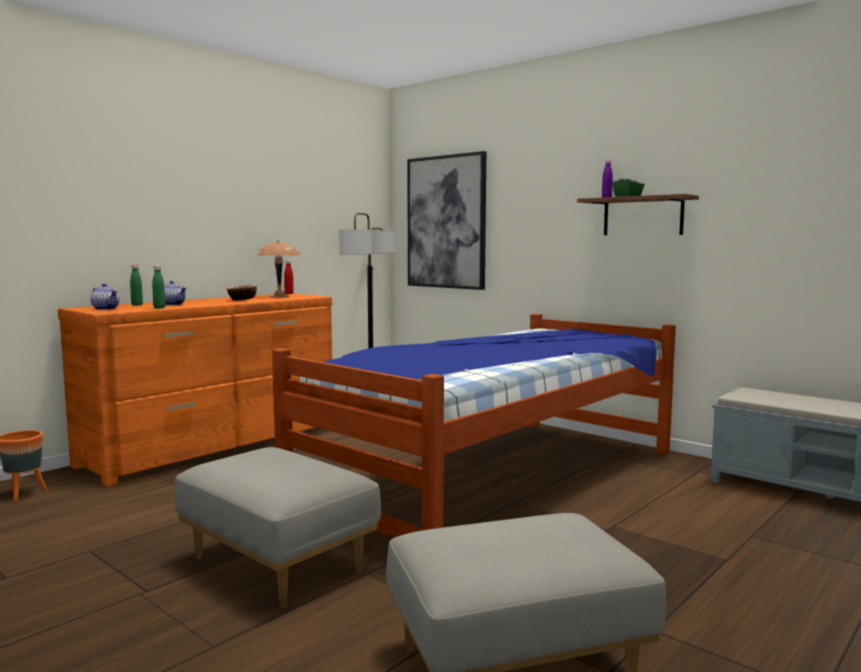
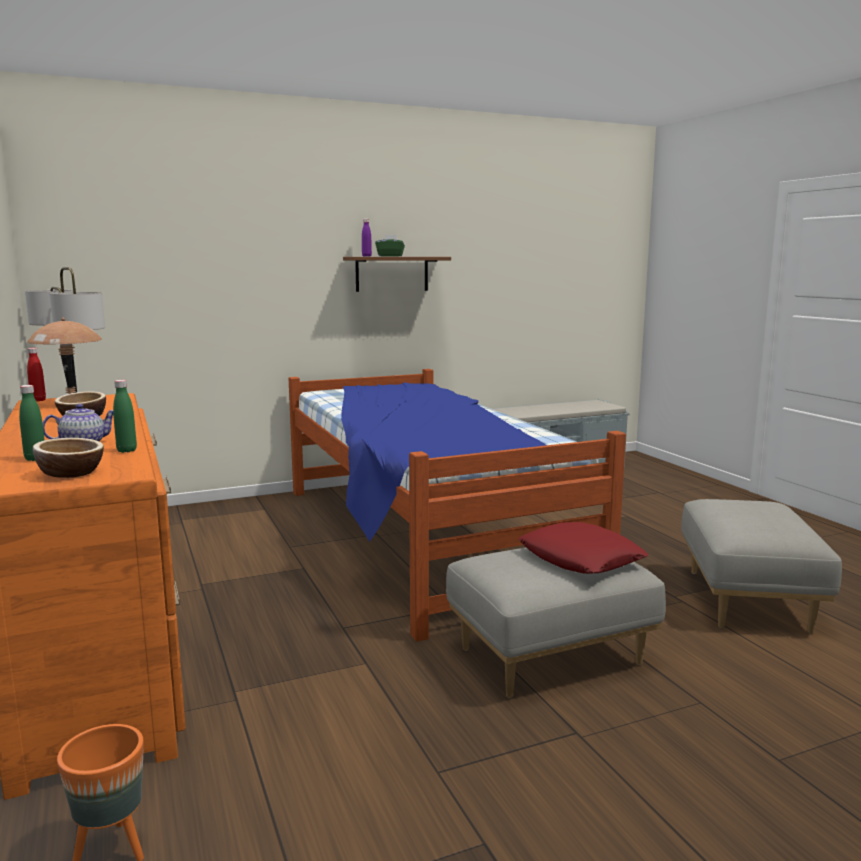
camera: 65 degrees left, 5 degrees up
teapot [91,283,120,310] -> bowl [33,438,104,478]
picture [407,151,486,290] -> none
none -> red pillow [518,522,649,574]

